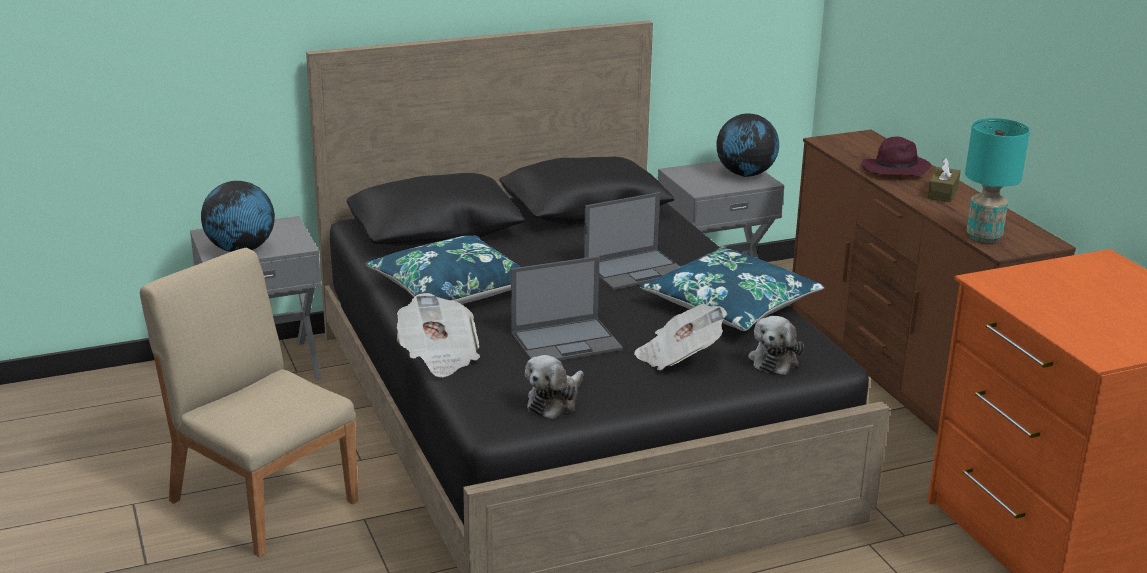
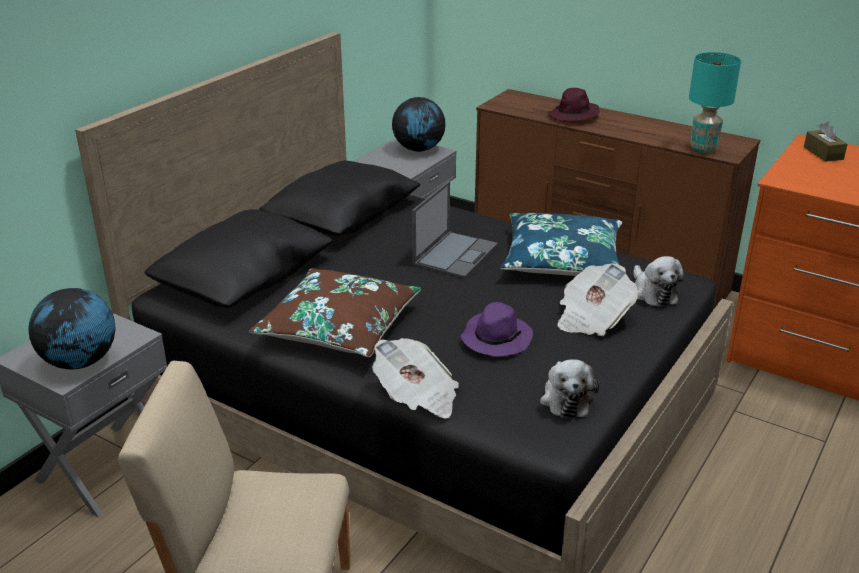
camera: 35 degrees left, 5 degrees up
blue pillow [365,235,521,304] -> brown pillow [250,268,421,357]
laptop [511,256,623,361] -> purple hat [461,302,533,356]
brown tissue box [927,157,961,202] -> brown tissue box moved to [804,121,848,162]

